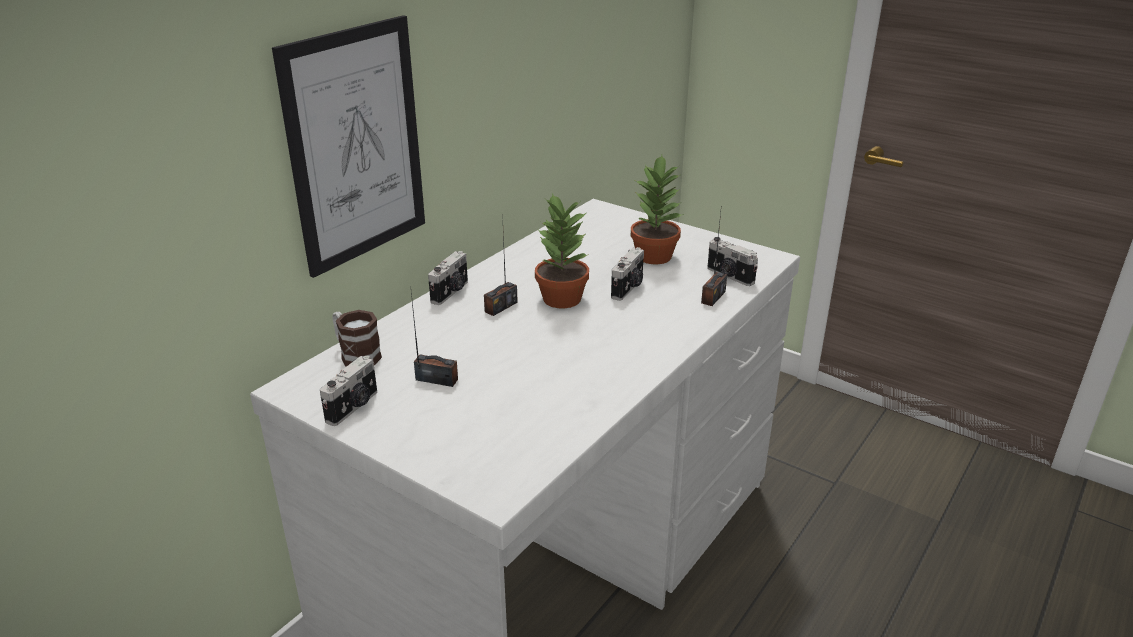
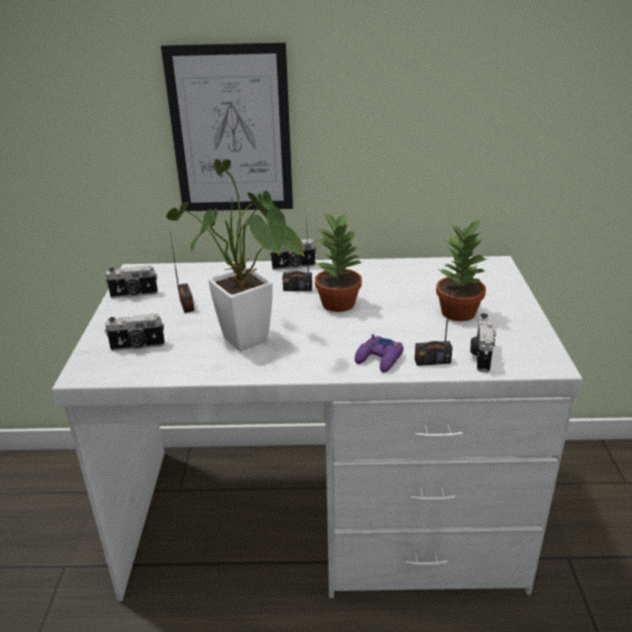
camera: 55 degrees right, 0 degrees up
mug [333,310,382,367] -> none
camera [611,247,644,301] -> camera moved to [105,313,165,351]
none -> potted plant [166,159,305,351]
none -> purple game controller [355,334,404,373]

